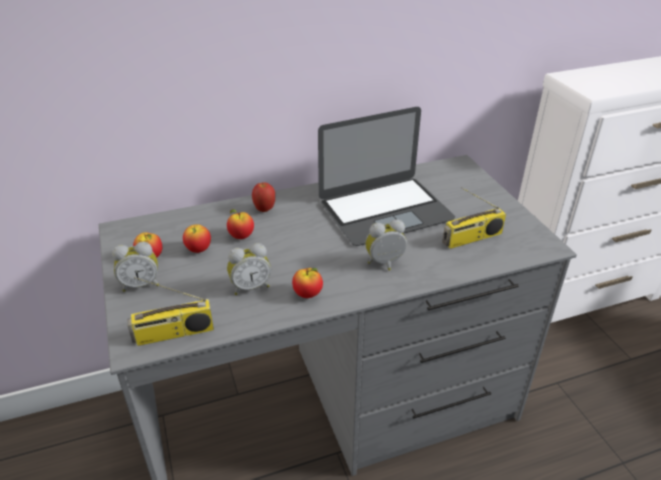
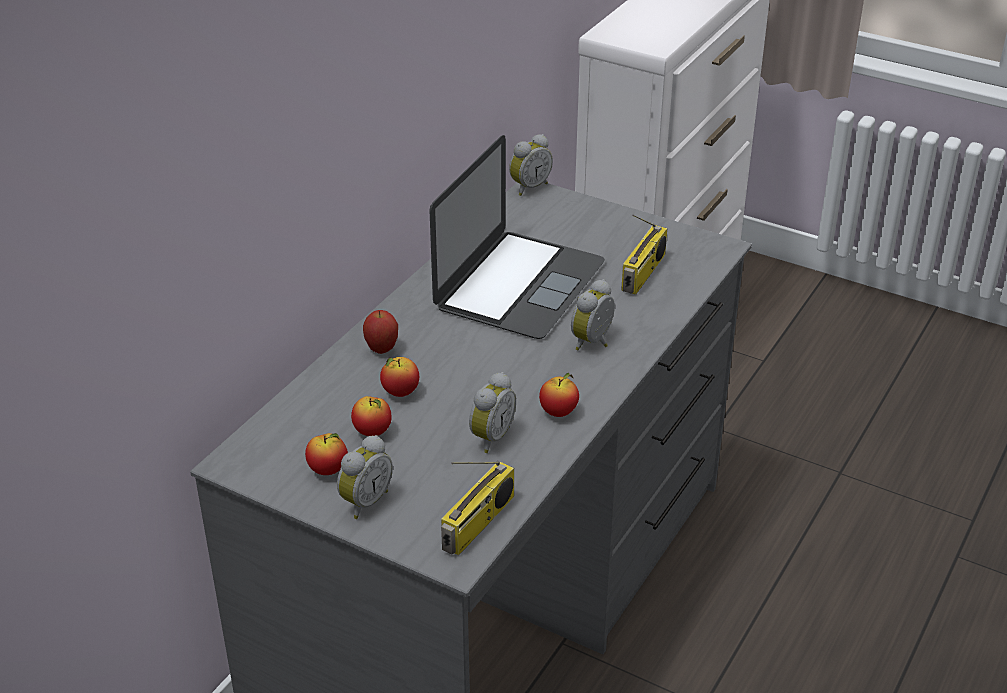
camera: 40 degrees left, 0 degrees up
none -> alarm clock [509,134,553,196]

